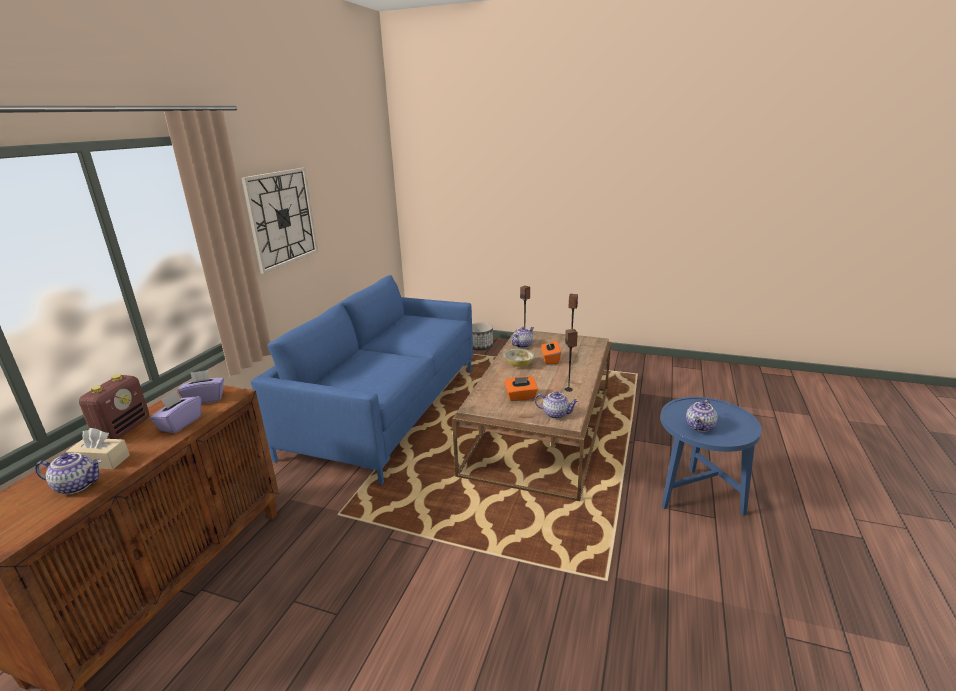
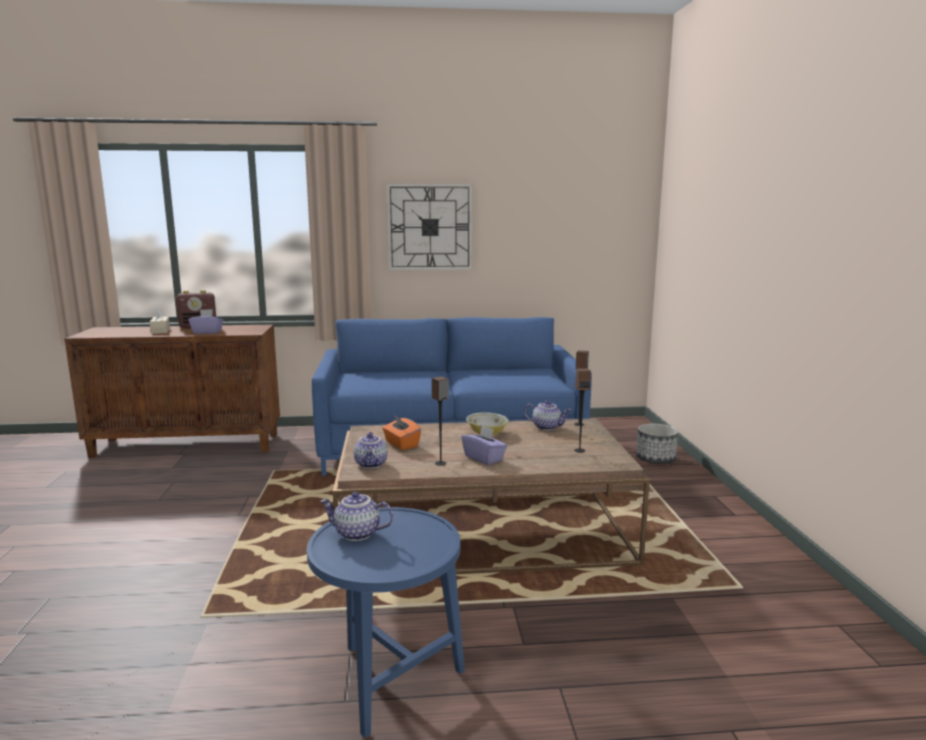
camera: 65 degrees right, 10 degrees down
teapot [35,453,101,494] -> none
purple tissue box [177,370,224,404] -> purple tissue box moved to [461,425,507,465]
orange tissue box [541,339,561,364] -> none

